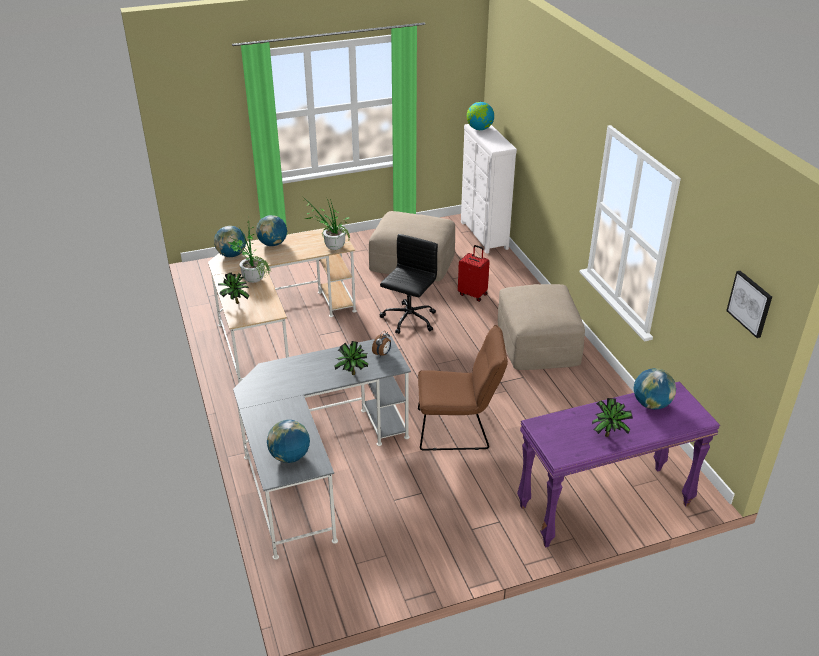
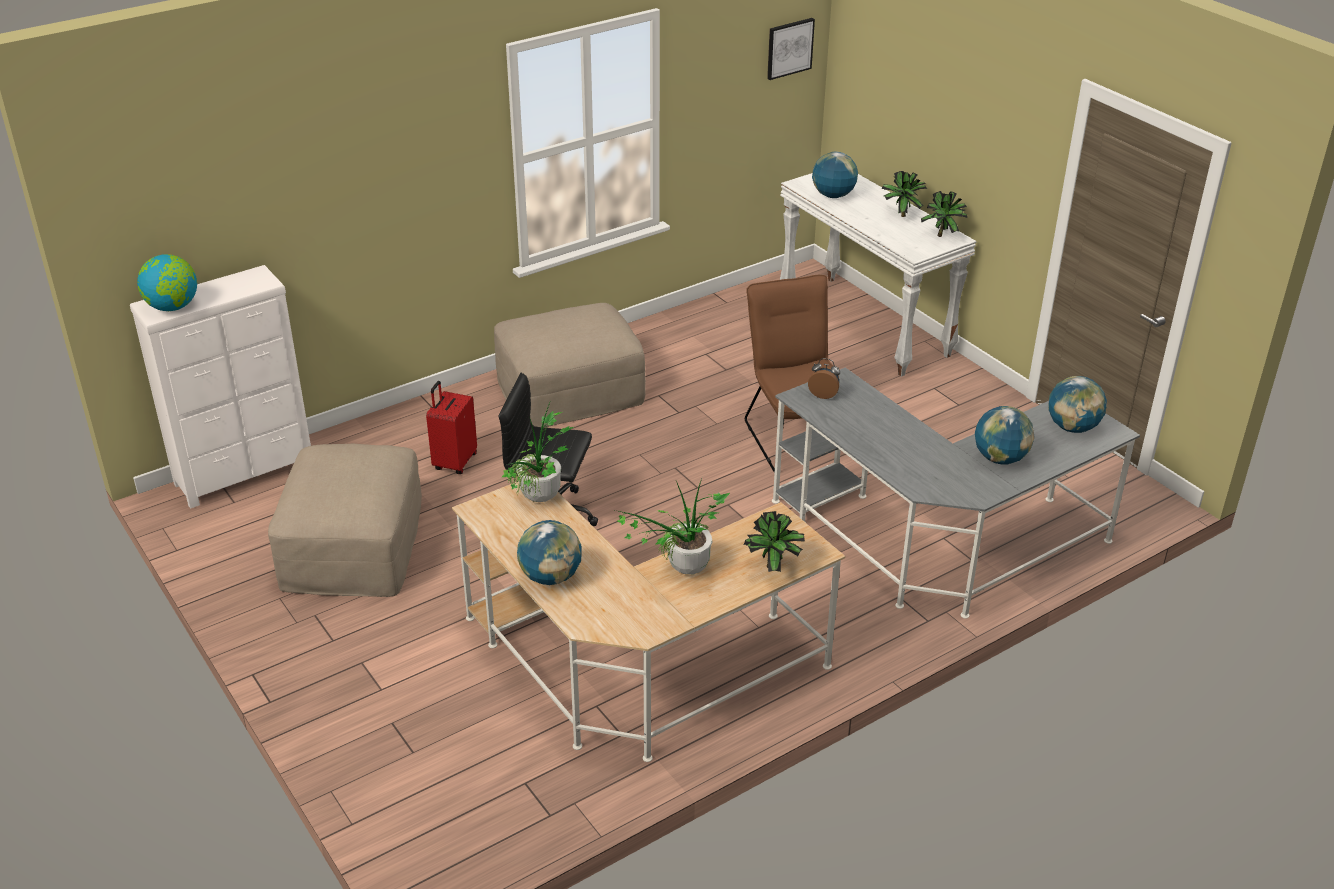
camera: 105 degrees left, 0 degrees up
globe [214,226,246,257] -> globe moved to [975,406,1035,464]
potted plant [334,341,368,375] -> potted plant moved to [921,191,967,237]
purple console table [517,382,720,548] -> white console table [780,173,977,377]

